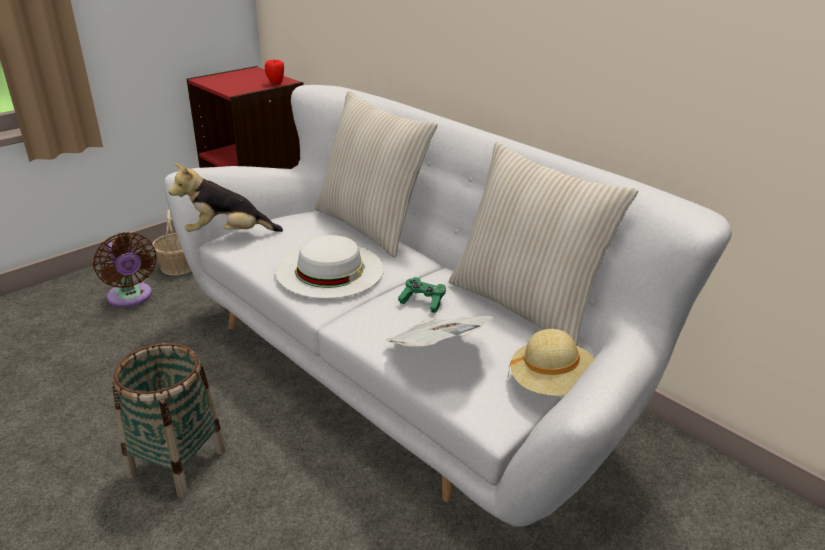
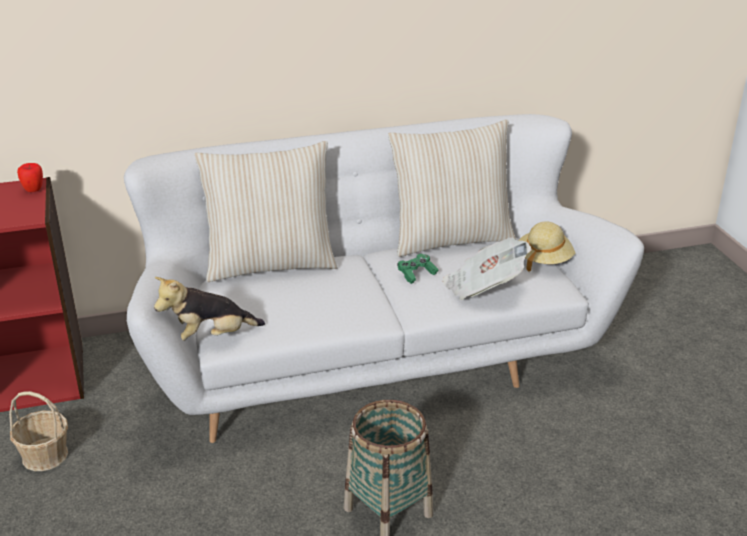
camera: 60 degrees left, 0 degrees up
brown fan [93,232,157,307] -> none
plush toy [169,163,283,232] -> plush toy turned 45 degrees clockwise [154,277,265,341]
white hat [276,235,384,299] -> none

